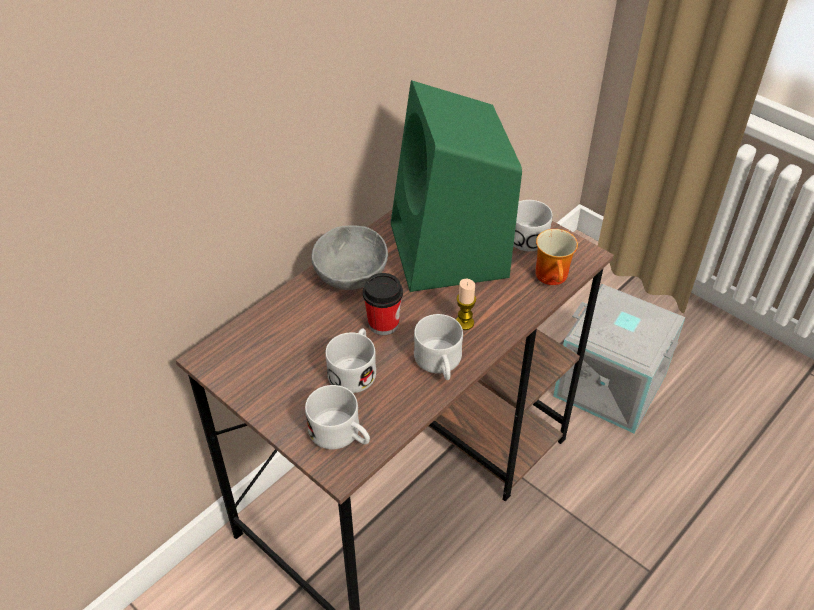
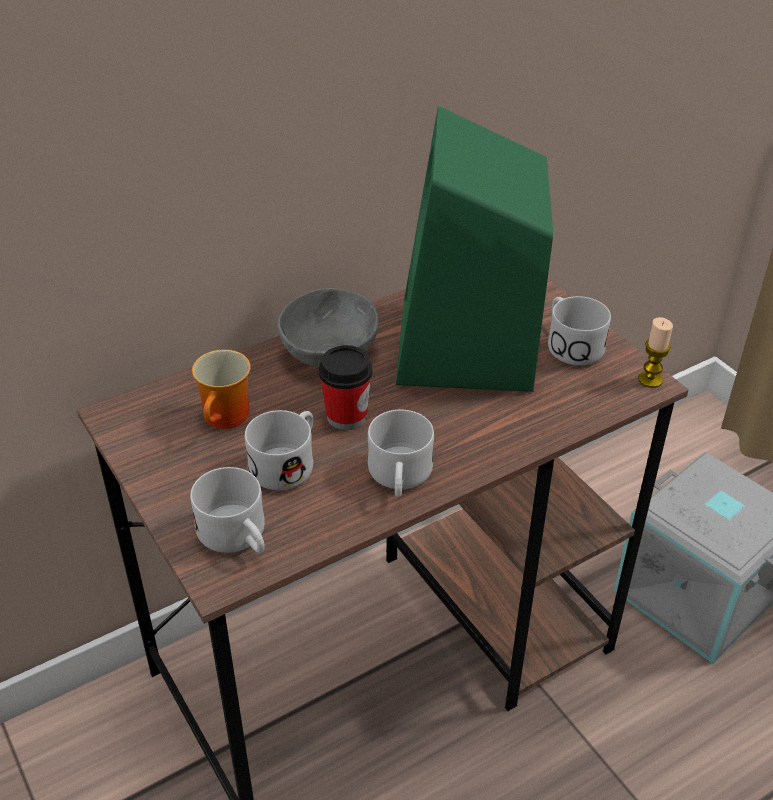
camera: 15 degrees right, 5 degrees down
candle [456,279,476,330] -> candle moved to [638,317,673,388]
mug [535,229,578,285] -> mug moved to [192,349,251,429]

